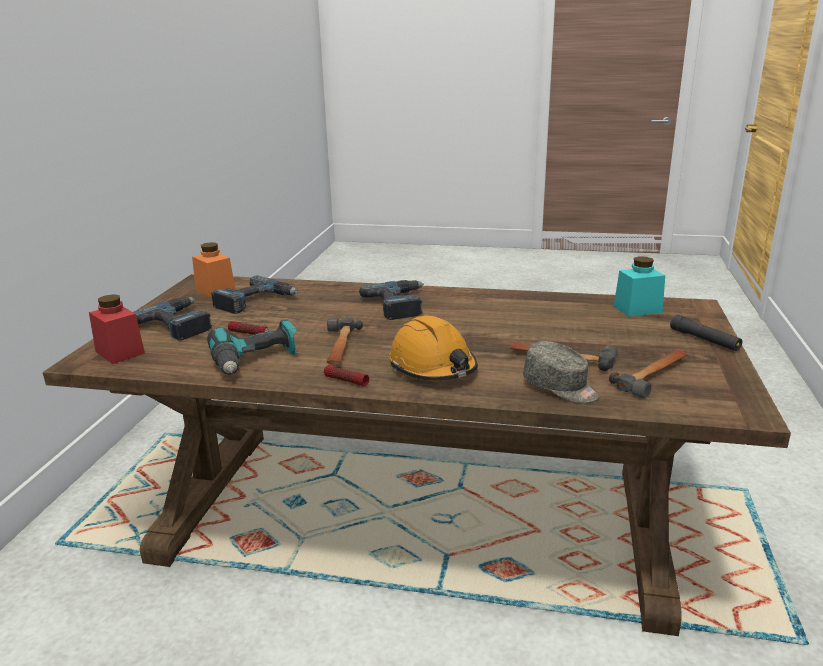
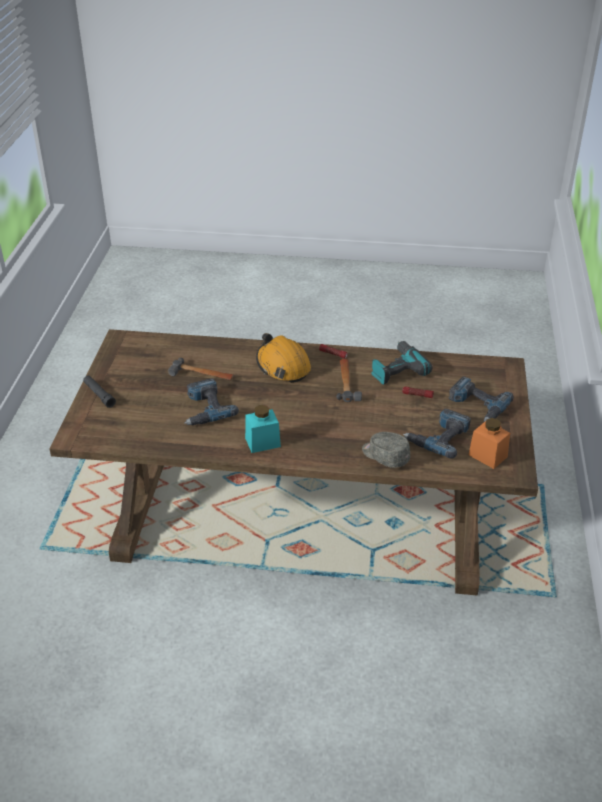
camera: 175 degrees right, 15 degrees up
red jar [89,294,145,364] -> none
power drill [359,280,424,320] -> power drill moved to [184,378,239,425]
grey cap [523,341,599,403] -> grey cap moved to [362,432,410,468]
hammer [609,350,688,398] -> none
turquoise jar [614,256,665,317] -> turquoise jar moved to [245,405,281,453]

